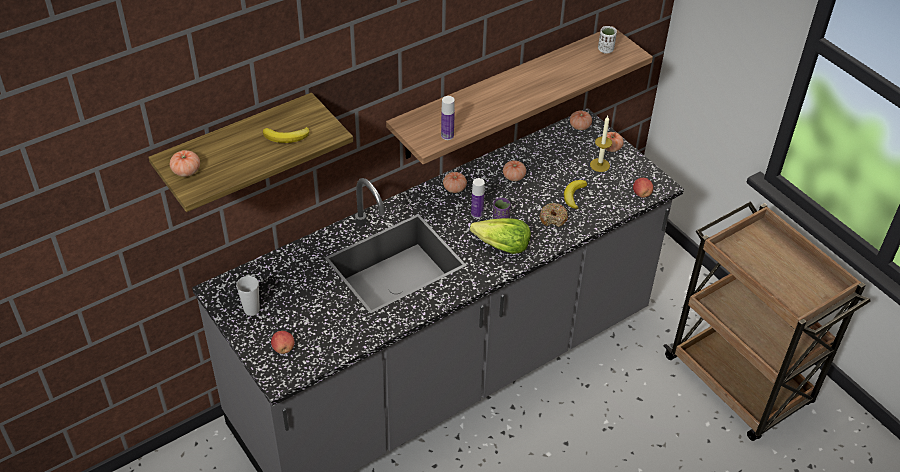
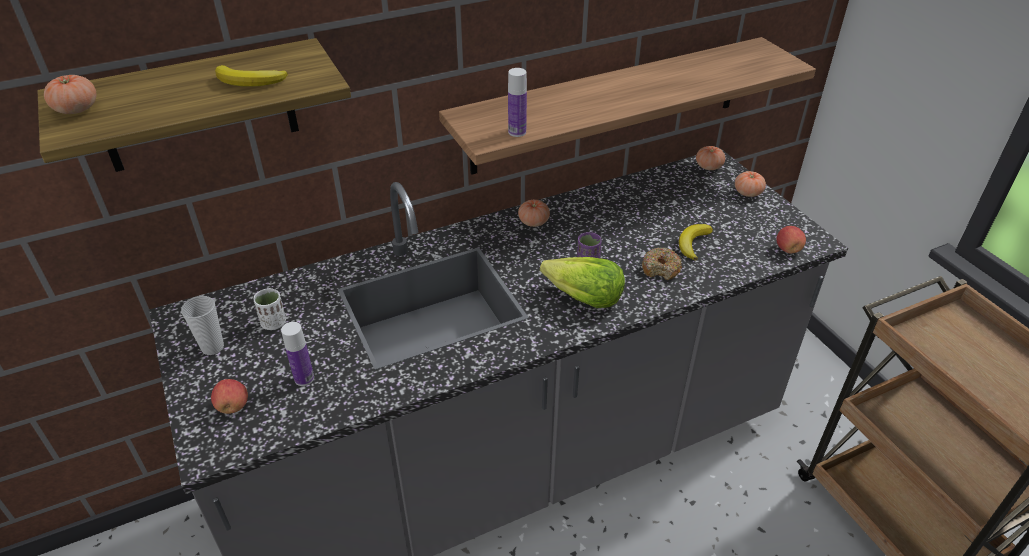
camera: 10 degrees right, 5 degrees down
bottle [471,178,485,218] -> bottle moved to [281,322,314,386]
tomato [503,160,526,181] -> none
candle [590,116,612,172] -> none
white cup [598,26,617,54] -> white cup moved to [254,288,286,330]

